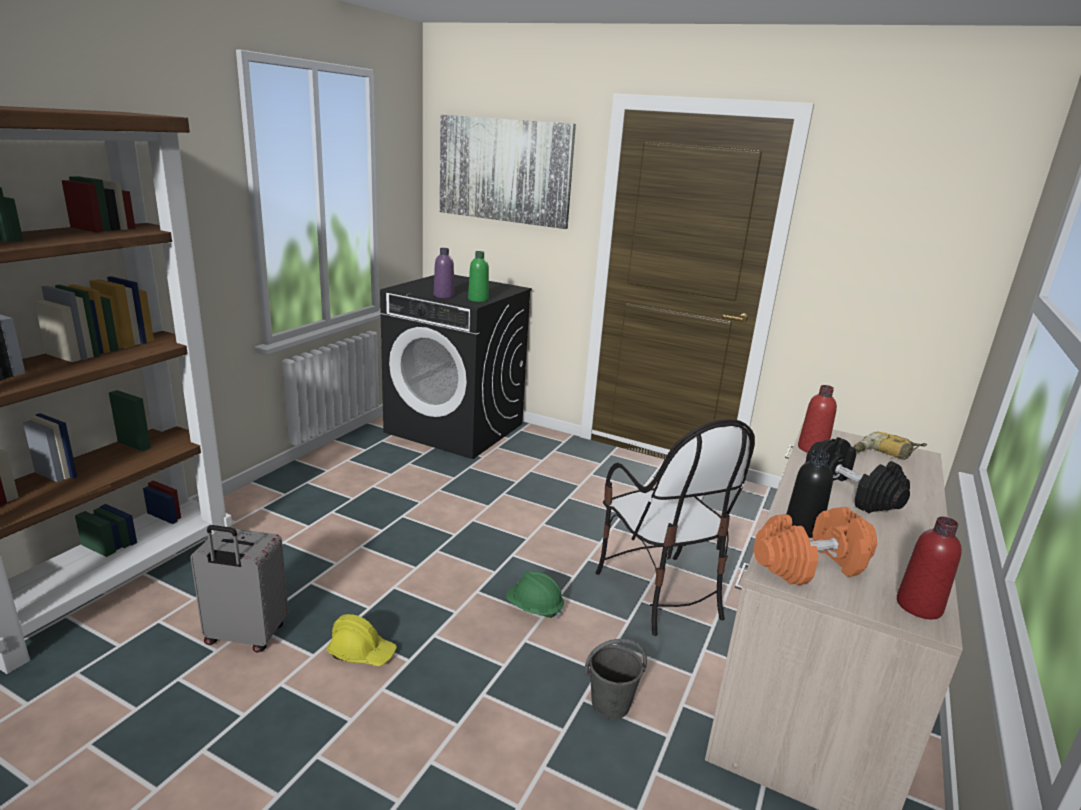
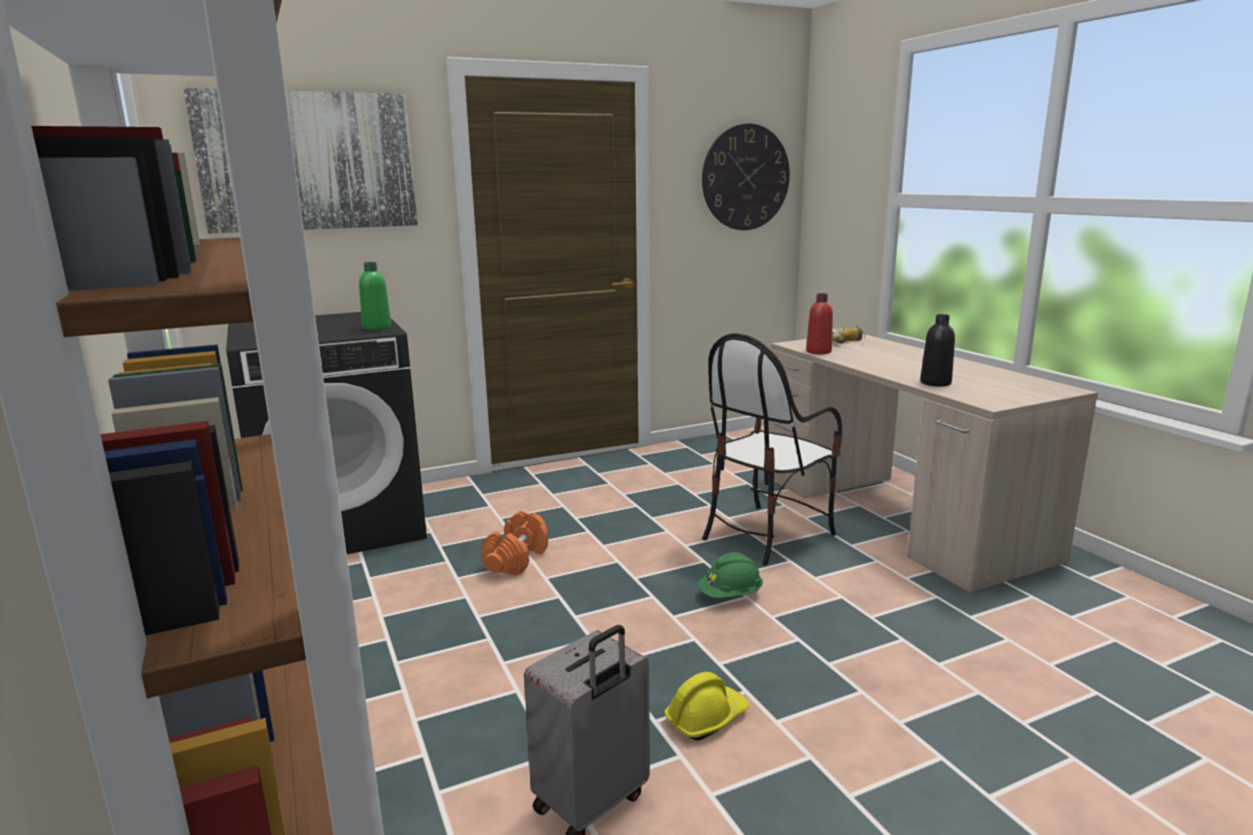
camera: 50 degrees left, 5 degrees down
purple bottle [434,248,454,299] -> none
grey bucket [584,639,647,719] -> none
chair [596,419,755,636] -> chair turned 120 degrees clockwise [702,333,842,566]
orange dumbbell [754,507,877,585] -> orange dumbbell moved to [482,511,548,575]
black dumbbell [805,437,910,513] -> none
red bottle [897,516,962,619] -> none
none -> wall clock [702,124,790,230]

